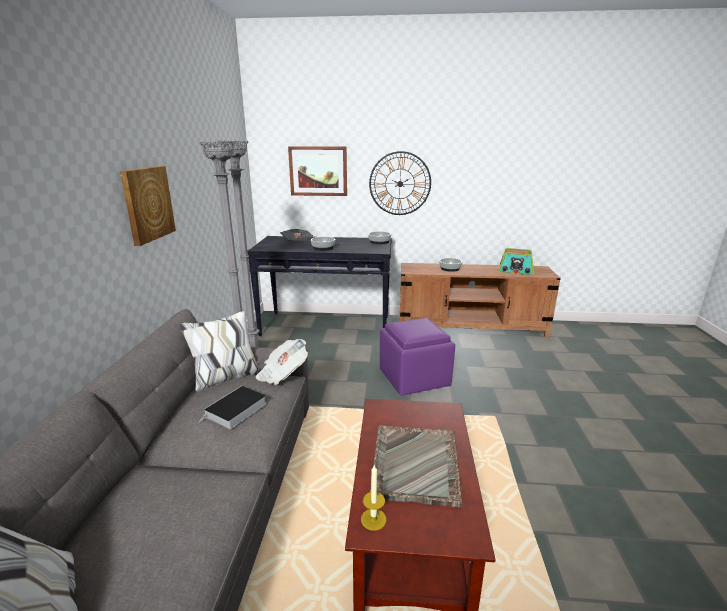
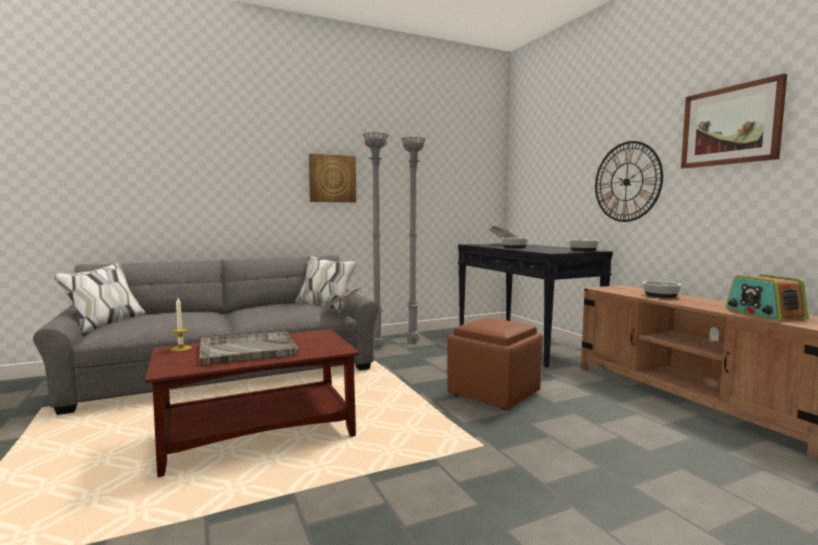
camera: 60 degrees right, 15 degrees down
book [198,386,267,429] -> none
picture [288,146,347,196] -> picture moved to [681,74,787,168]
purple ottoman [380,318,455,396] -> brown ottoman [447,318,543,410]

